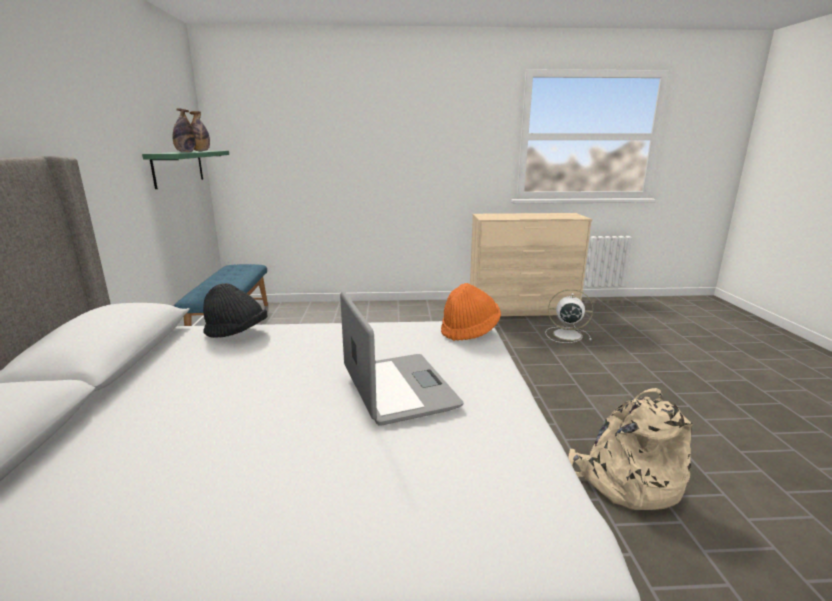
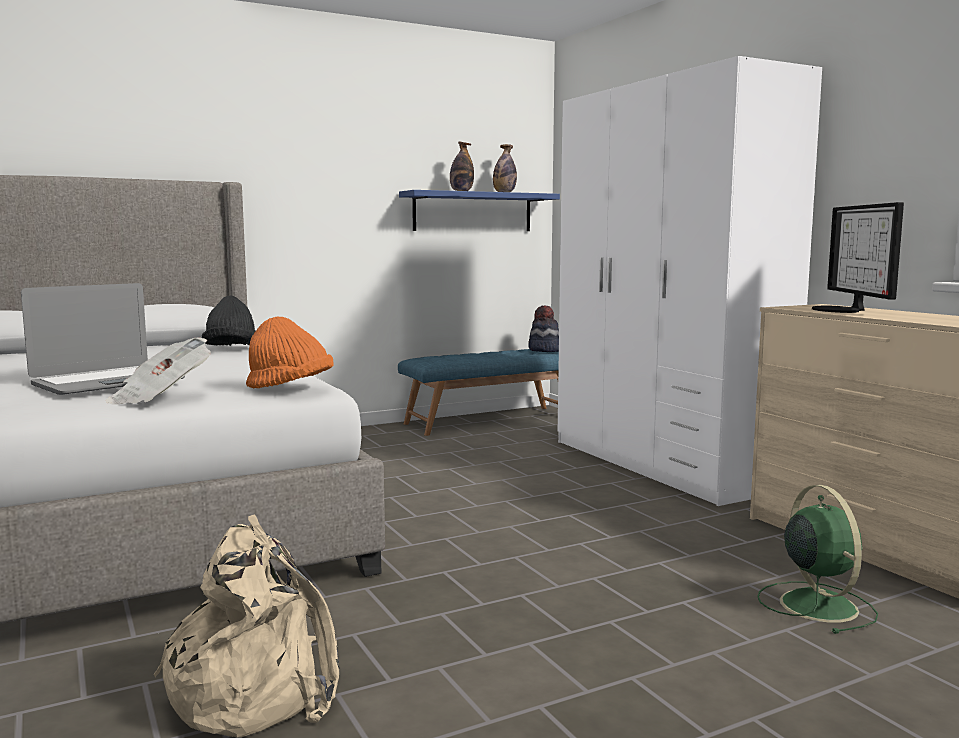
camera: 65 degrees right, 10 degrees down
green shelf [142,151,229,189] -> blue shelf [399,190,560,231]
white fan [545,289,593,343] -> green fan [757,485,878,634]
none -> newspaper [106,337,211,405]
none -> hat [528,306,559,352]
none -> white wardrobe [558,56,822,506]
none -> monitor [812,202,904,313]

